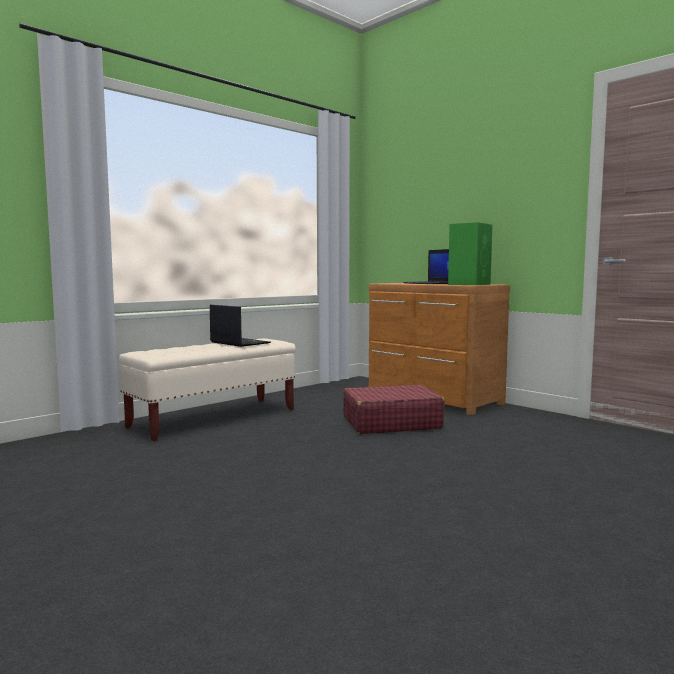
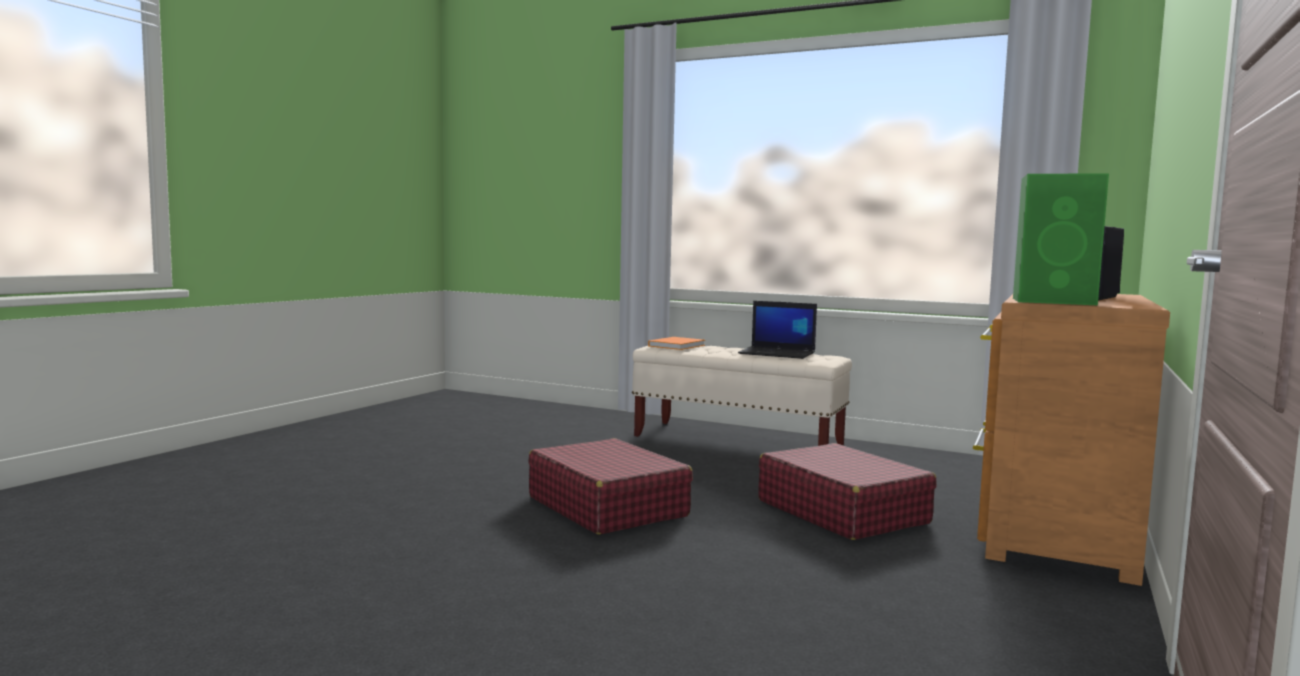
camera: 70 degrees right, 0 degrees up
laptop [210,305,271,347] -> laptop turned 90 degrees clockwise [738,301,817,359]
none -> red suitcase [528,438,693,535]
none -> orange book [648,337,705,350]

